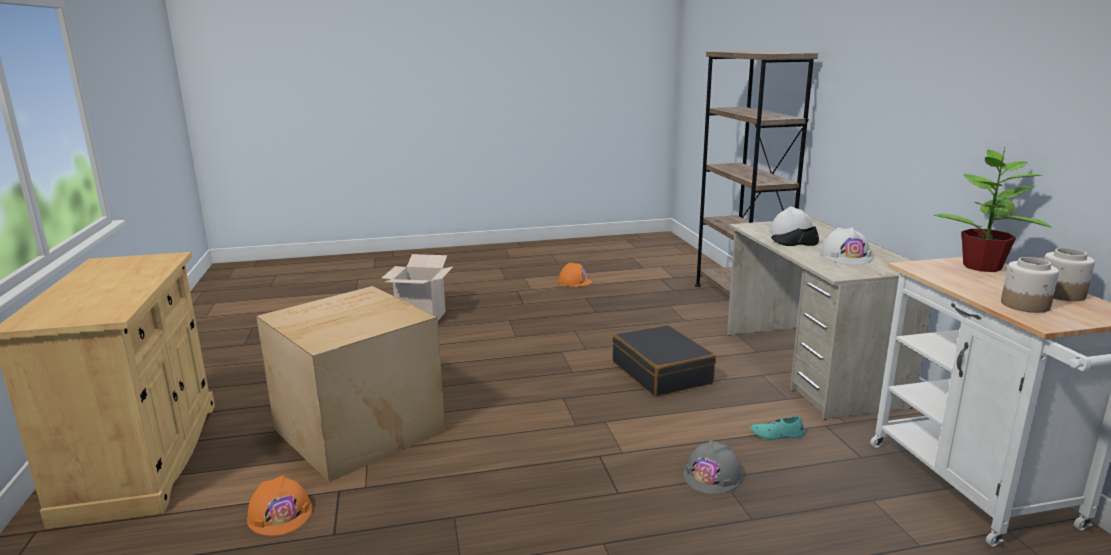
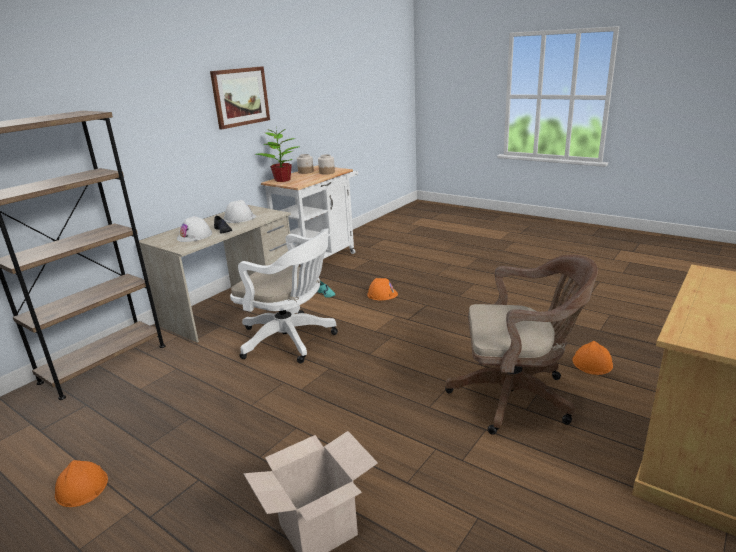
camera: 130 degrees left, 5 degrees up
cardboard box [256,286,445,482] -> brown office chair [445,255,598,434]
black suitcase [612,325,716,396] -> white office chair [230,228,338,363]
grey hard hat [683,440,742,494] -> orange hard hat [367,278,398,300]
none -> picture [210,66,270,129]

